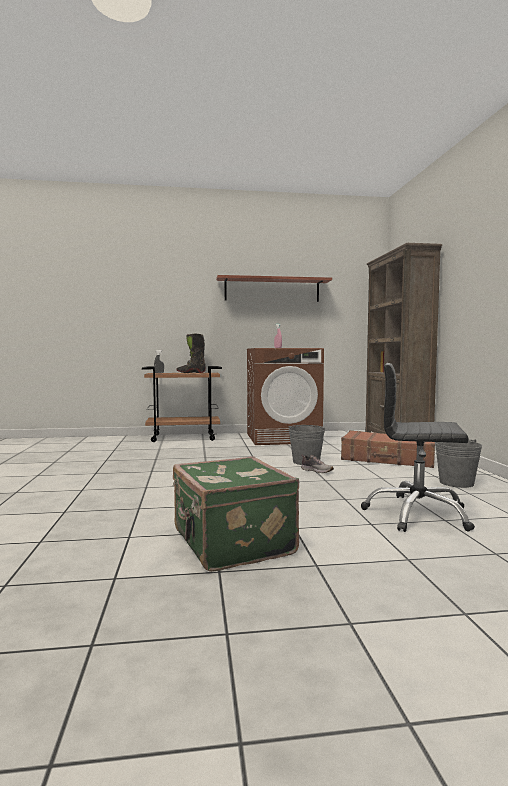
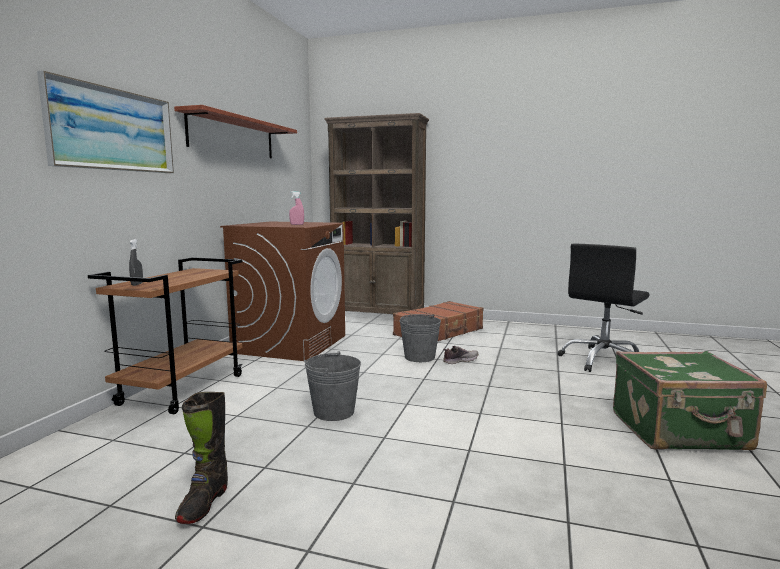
camera: 65 degrees left, 5 degrees up
black boot [176,334,206,373] -> black boot moved to [175,392,228,524]
grey bucket [435,439,482,488] -> grey bucket moved to [304,351,361,421]
none -> picture [37,70,174,173]

